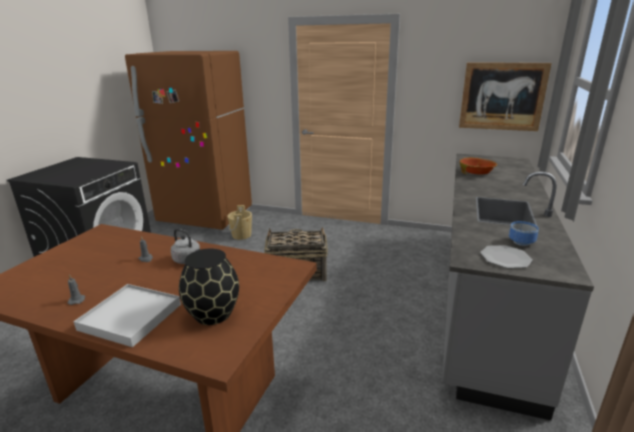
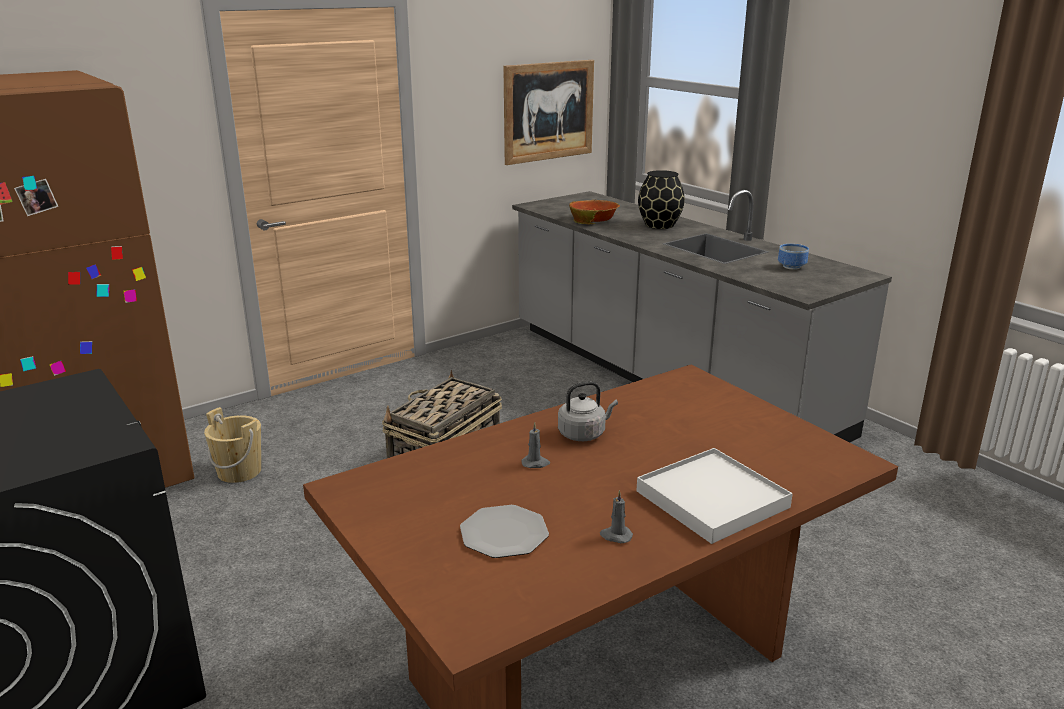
camera: 55 degrees left, 0 degrees up
black vase [179,248,239,325] -> black vase moved to [638,170,685,229]
plate [480,245,533,269] -> plate moved to [460,505,549,558]

